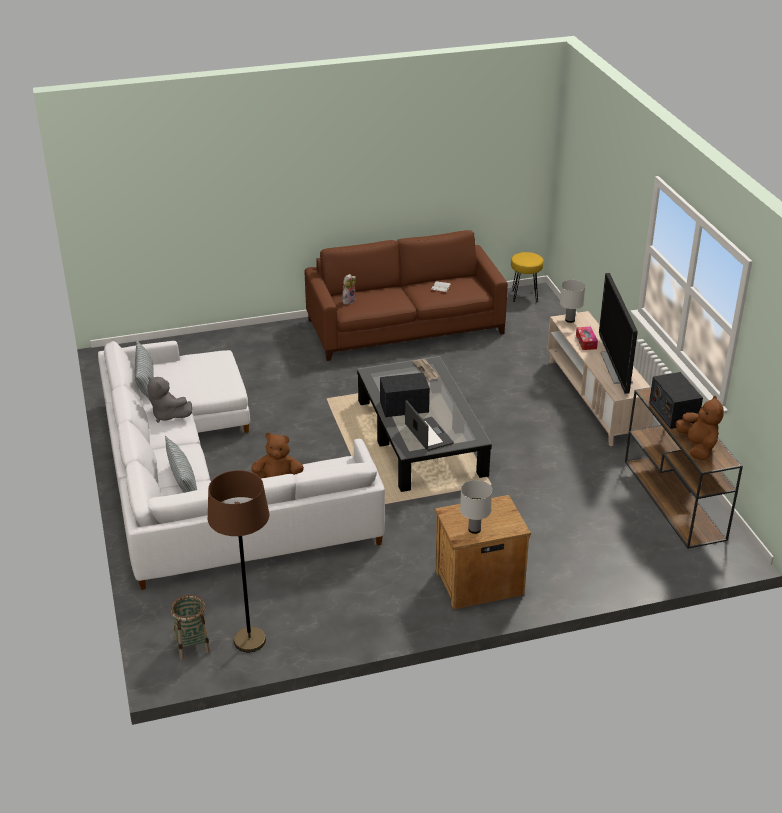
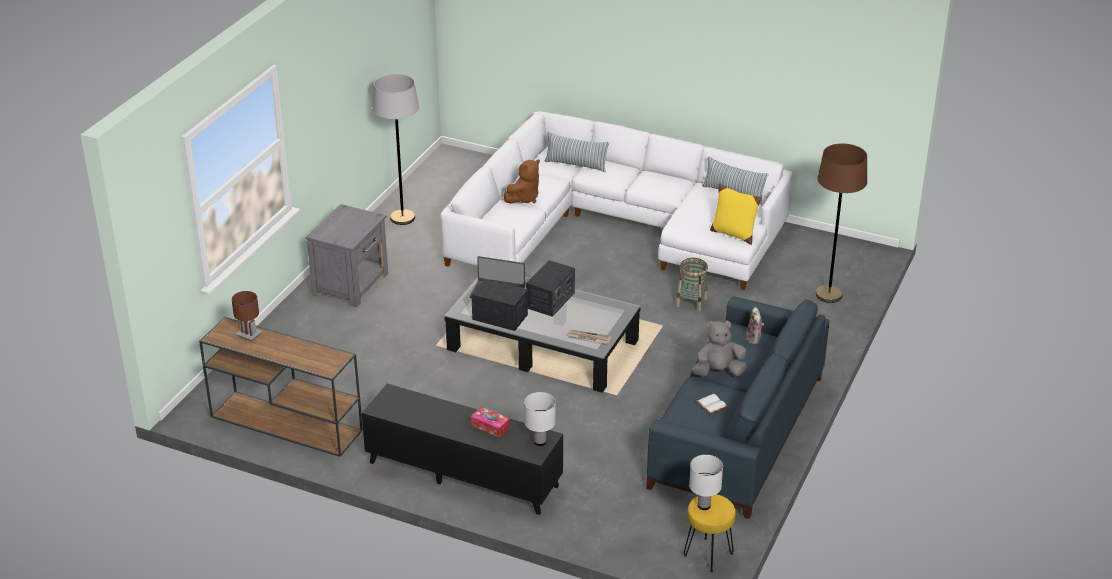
camera: 130 degrees right, 0 degrees up
grey plush toy [147,376,192,422] -> grey plush toy moved to [692,320,747,376]
basket [171,595,211,659] -> basket moved to [676,258,708,312]
brown floor lamp [208,470,269,652] -> brown floor lamp moved to [816,143,867,303]
brown sofa [305,230,508,361] -> blue sofa [646,296,830,519]
brown nightstand [435,495,531,609] -> grey nightstand [306,204,388,307]
white table lamp [460,480,492,534] -> white table lamp moved to [689,455,723,510]
beige tv stand [547,311,653,446] -> black tv stand [362,384,563,515]
television [599,273,638,395] -> none
radio [649,372,703,429] -> radio moved to [471,279,528,331]
brown plush toy [676,395,724,460] -> brown table lamp [232,291,262,341]
none -> grey floor lamp [373,74,419,225]
none -> yellow pillow [710,183,762,245]

